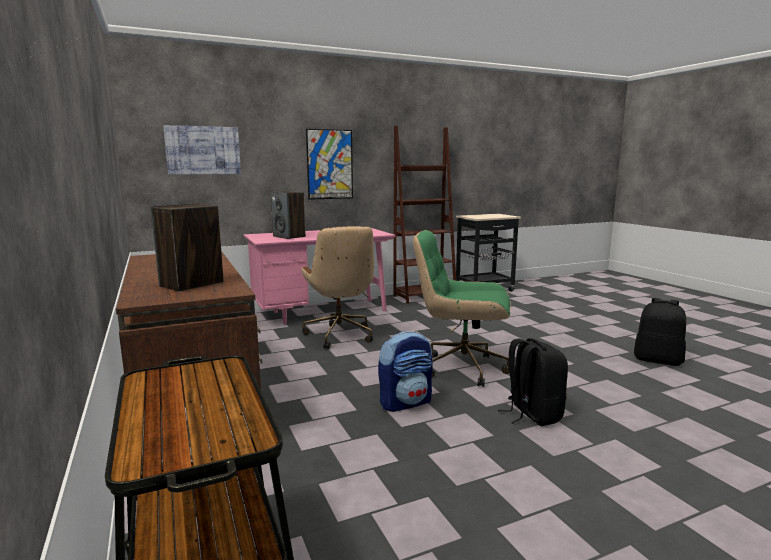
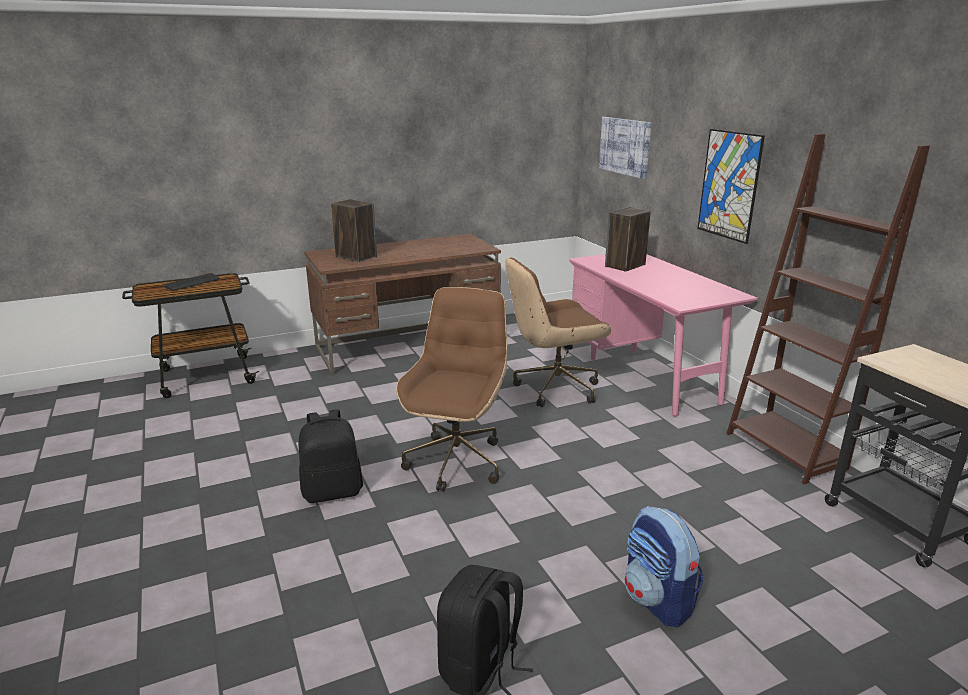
camera: 90 degrees right, 10 degrees up
backpack [378,331,433,412] -> backpack moved to [625,506,703,627]
green office chair [413,230,511,387] -> brown office chair [396,287,507,492]
none -> keyboard [164,273,220,291]

